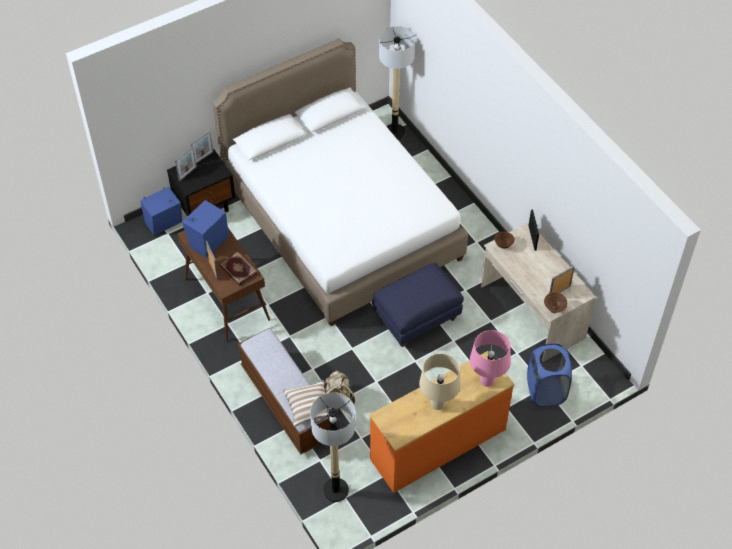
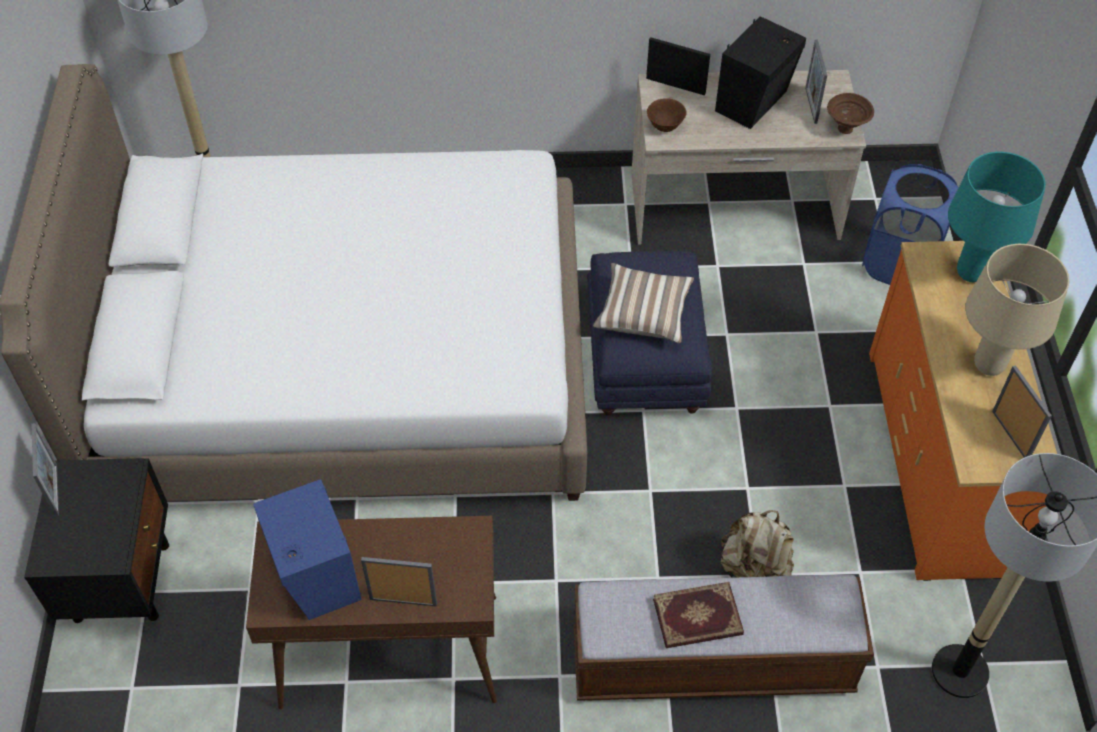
camera: 60 degrees left, 0 degrees up
blue speaker [140,187,182,236] -> none
picture frame [175,146,197,181] -> picture frame moved to [992,365,1052,457]
book [219,252,258,286] -> book moved to [653,582,744,648]
pillow [283,380,332,427] -> pillow moved to [593,263,694,343]
pink table lamp [470,330,511,387] -> turquoise table lamp [948,152,1046,282]
none -> black speaker [715,16,806,129]

